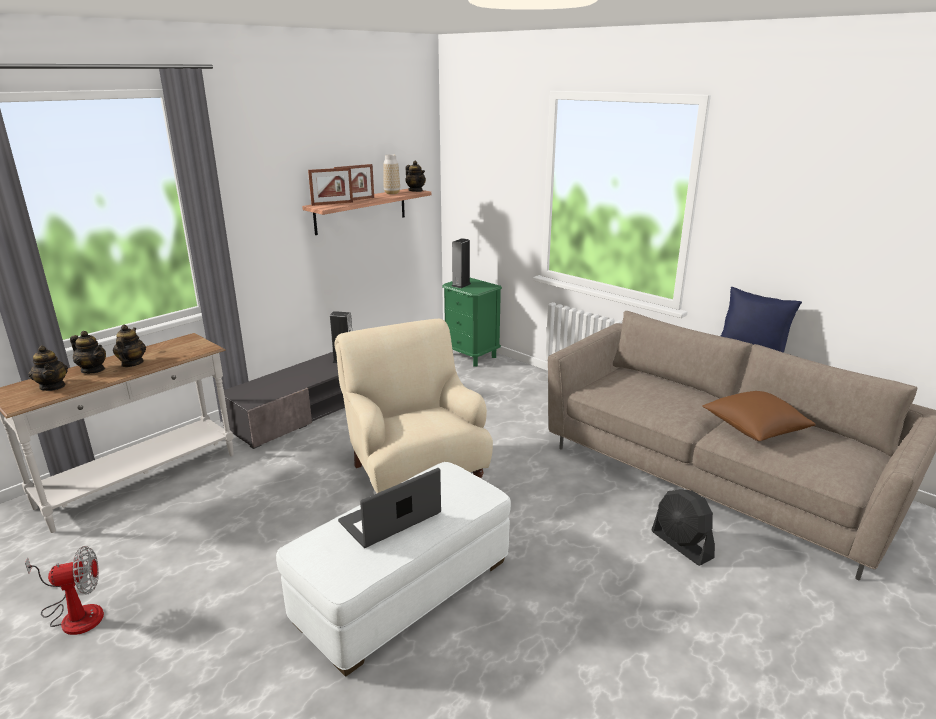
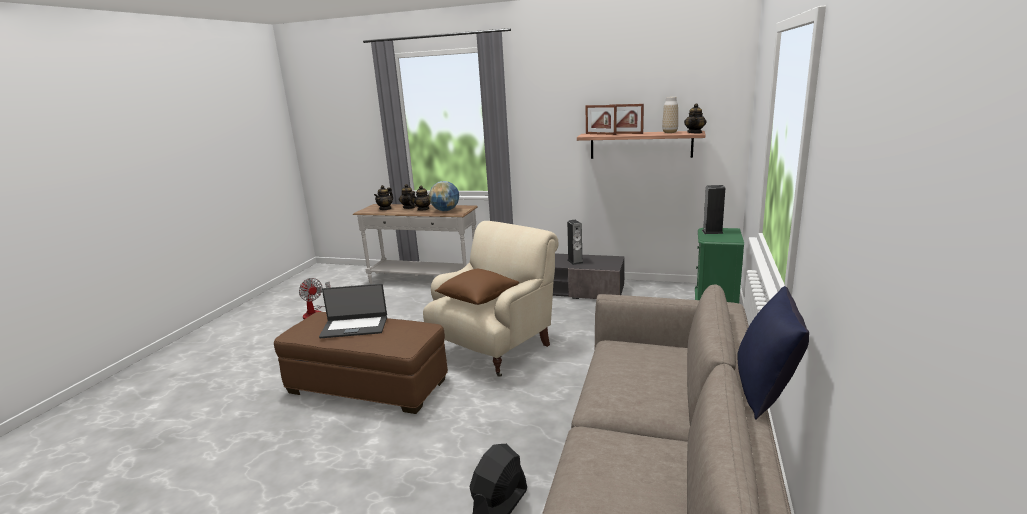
camera: 65 degrees right, 5 degrees down
white ottoman [276,462,511,677] -> brown ottoman [274,312,448,414]
laptop [338,468,441,548] -> laptop turned 150 degrees clockwise [319,284,387,338]
brown pillow [703,391,816,441] -> brown pillow moved to [435,269,519,305]
none -> globe [429,181,459,211]

